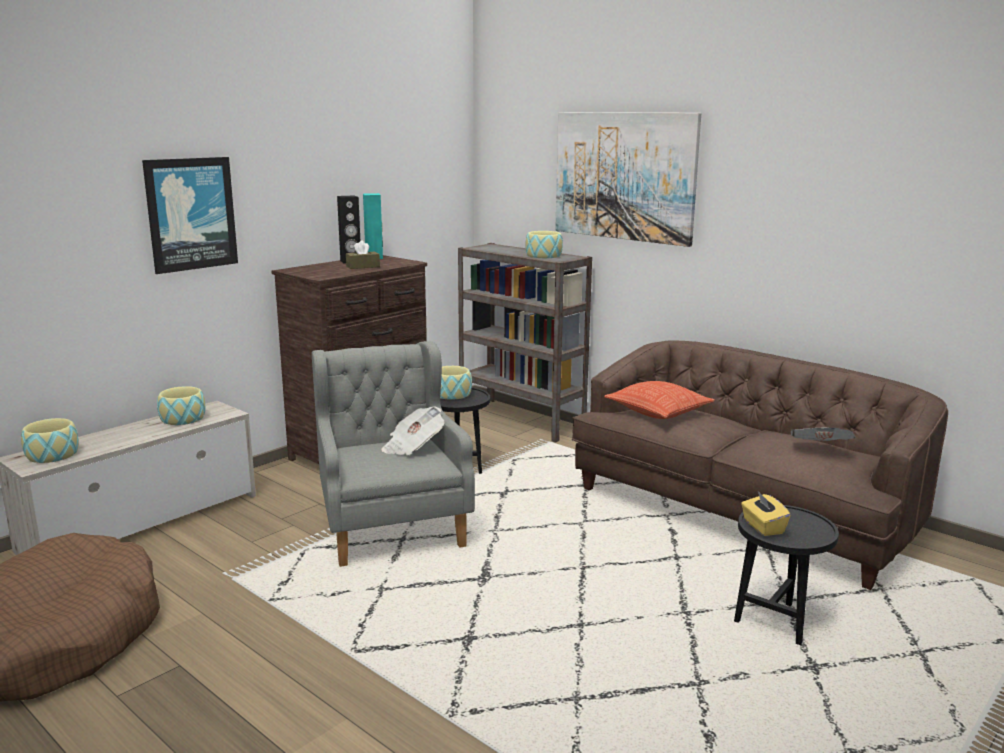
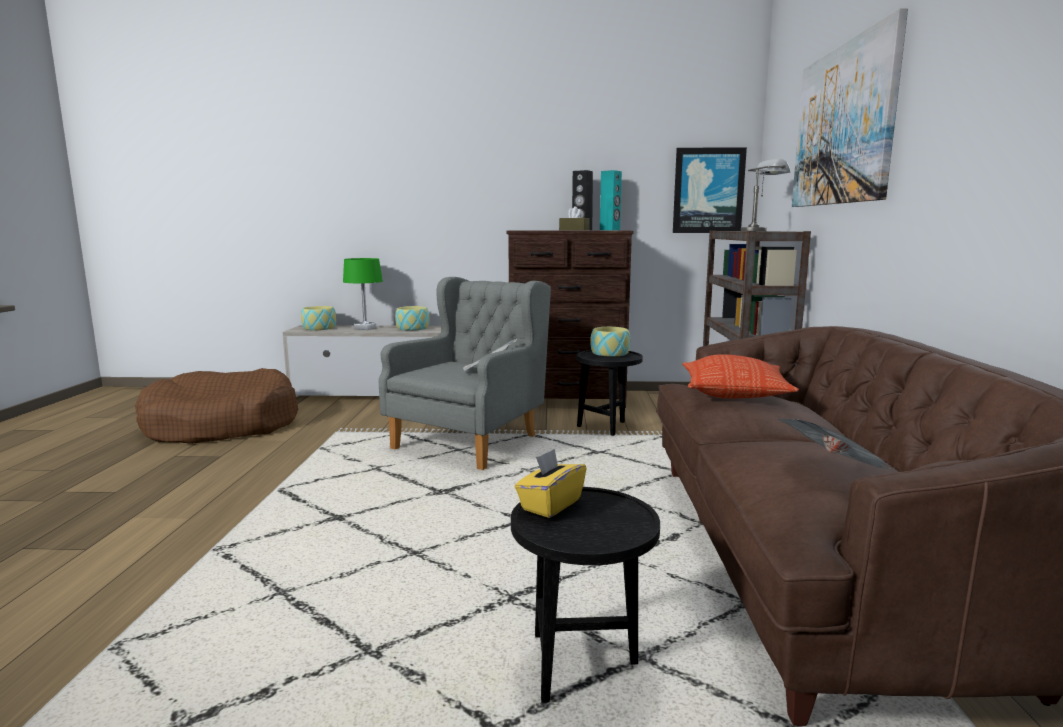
camera: 50 degrees right, 5 degrees down
picture [142,157,238,274] -> picture moved to [673,147,747,233]
bowl [525,231,563,258] -> grey table lamp [741,158,791,231]
none -> green table lamp [343,258,383,330]

